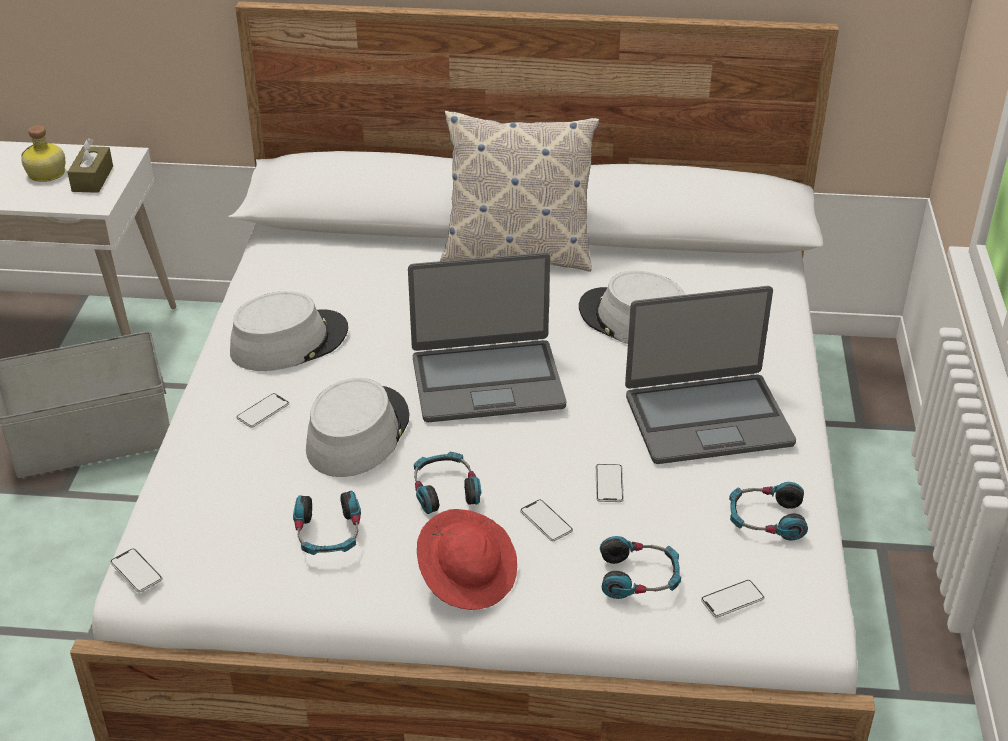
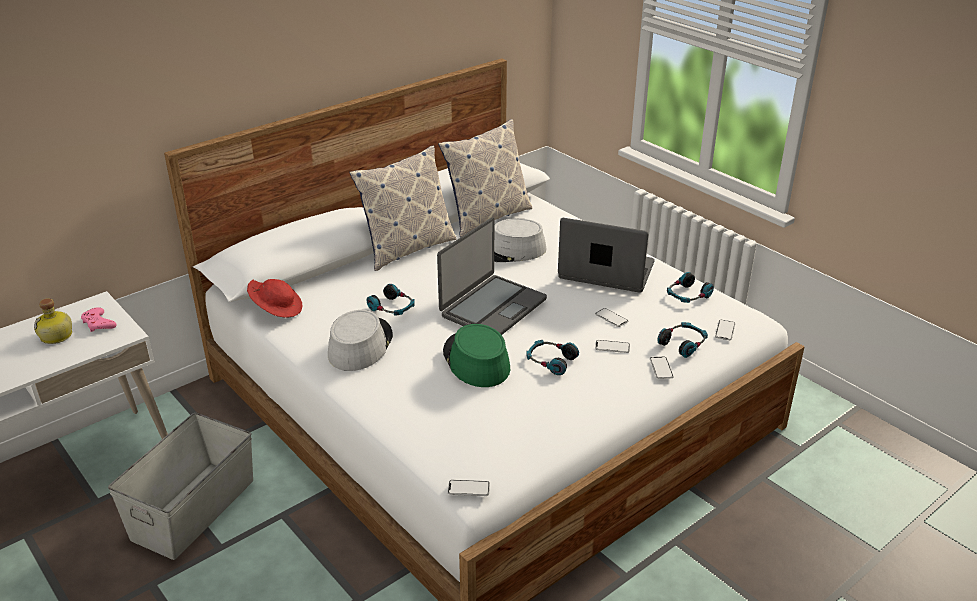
camera: 45 degrees left, 5 degrees down
brown tissue box [67,138,113,193] -> pink game controller [81,307,117,332]
phone [236,393,289,428] -> phone moved to [650,357,674,379]
headphones [293,491,361,555] -> headphones moved to [367,284,415,315]
grey hat [306,378,409,477] -> green hat [443,324,510,387]
red hat [417,509,517,610] -> red hat moved to [247,279,302,318]
laptop [625,286,796,464] -> laptop turned 105 degrees counterclockwise [558,218,654,293]
none -> pillow [438,119,532,237]

